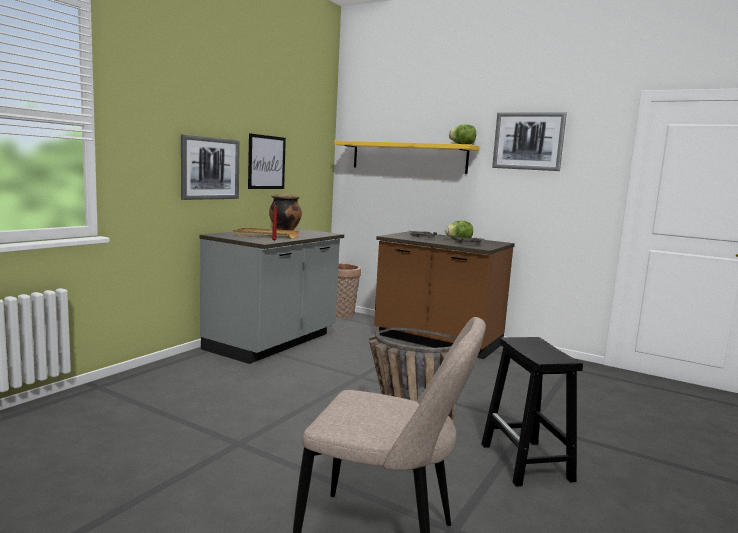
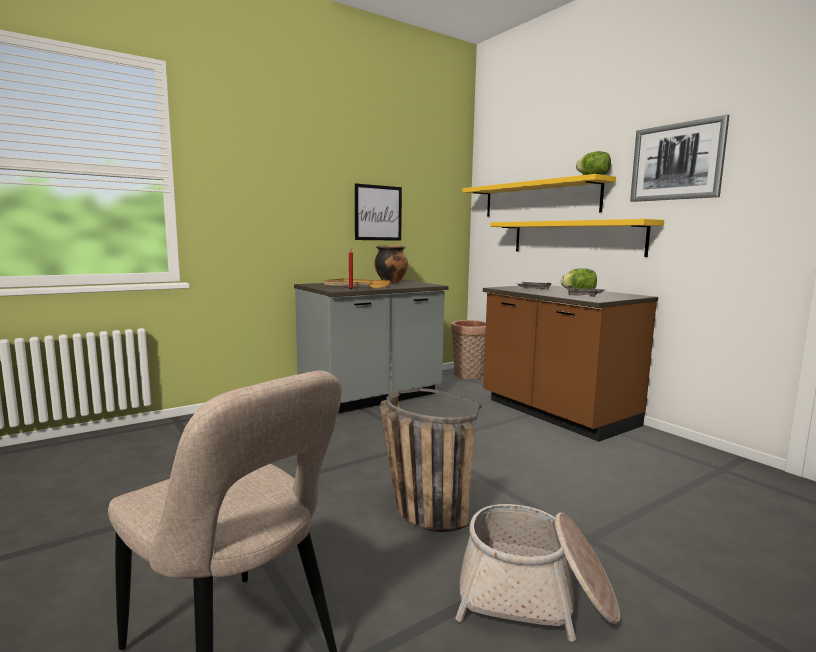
camera: 25 degrees right, 0 degrees up
picture [181,135,240,200] -> none
black stool [481,337,583,487] -> basket [455,504,620,642]
none -> yellow shelf [490,219,664,257]

